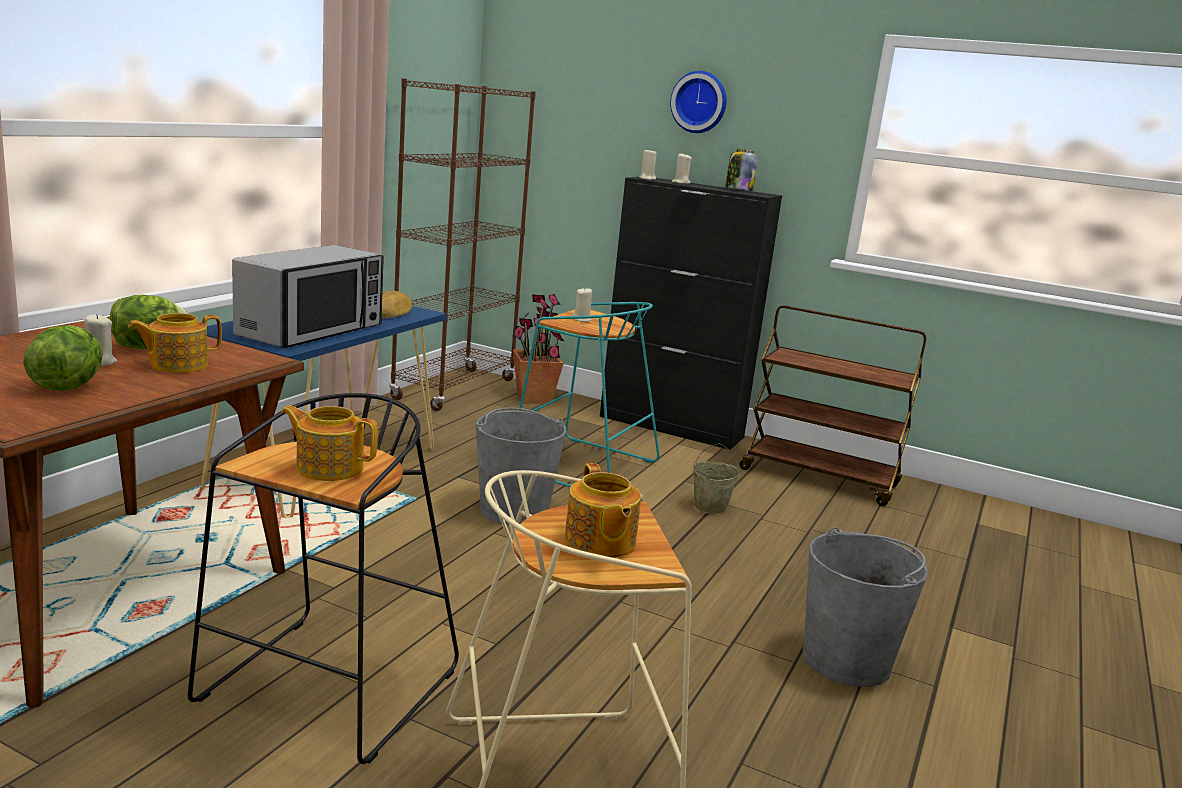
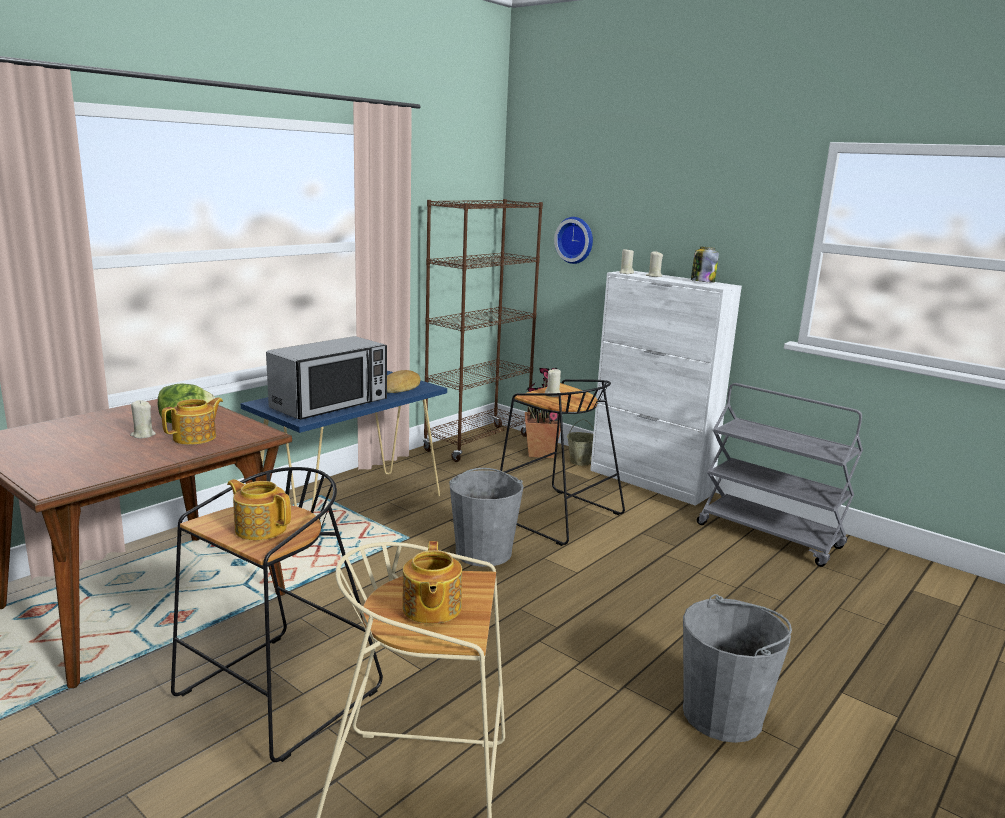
camera: 15 degrees right, 0 degrees up
lettuce [23,325,103,391] -> none
teapot [128,313,222,373] -> teapot turned 150 degrees clockwise [162,397,223,445]
turquoise stool [519,302,660,487] -> black stool [500,379,625,546]
black cabinet [600,177,782,450] -> white cabinet [590,271,742,506]
wall clock [670,71,727,133] -> wall clock moved to [554,217,593,264]
beige bucket [692,443,740,514] -> beige bucket moved to [567,419,594,466]
brown cart [739,305,926,506] -> grey cart [697,383,863,567]

